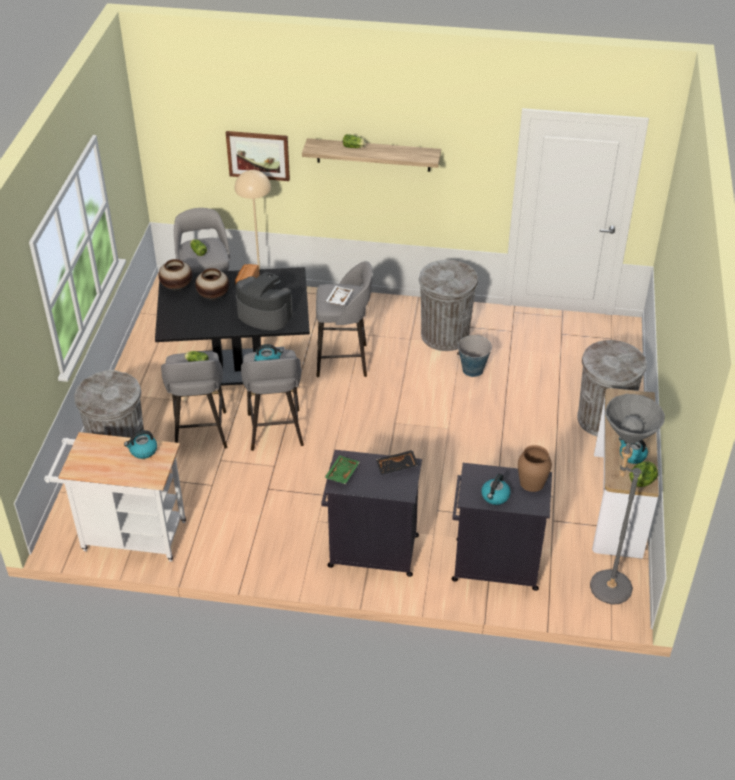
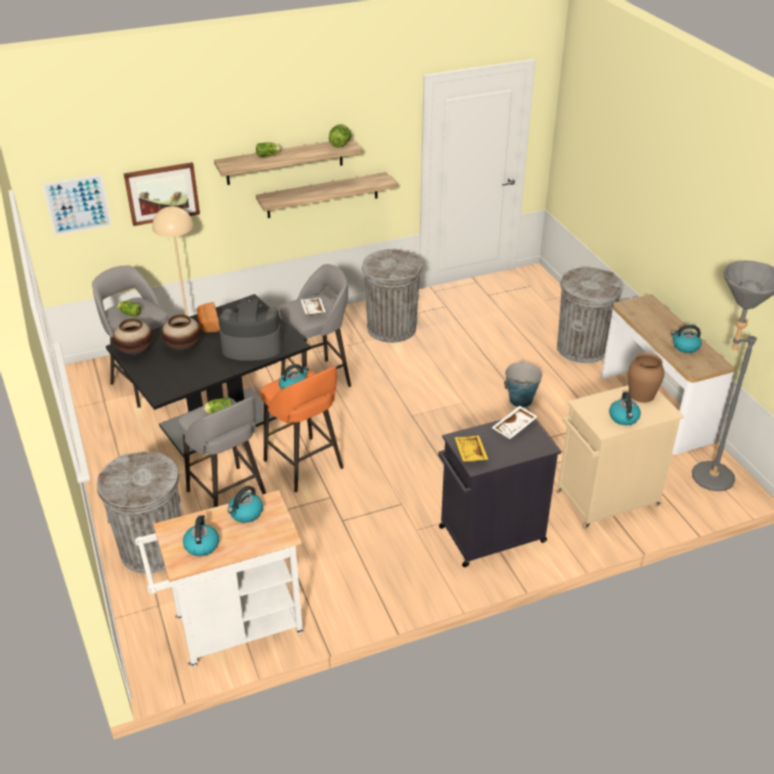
camera: 30 degrees left, 5 degrees down
grey stool [241,350,304,451] -> orange stool [261,366,344,492]
green tray [324,455,360,484] -> yellow tray [455,436,489,462]
black tray [376,450,418,475] -> white tray [492,406,538,439]
black cabinet [452,463,552,591] -> beige cabinet [556,385,684,529]
bucket [457,335,492,377] -> bucket moved to [504,361,543,407]
lettuce [629,461,658,487] -> lettuce moved to [329,124,351,148]
none -> picture [42,174,112,236]
none -> kettle [183,515,219,556]
none -> shelf [256,172,397,218]

